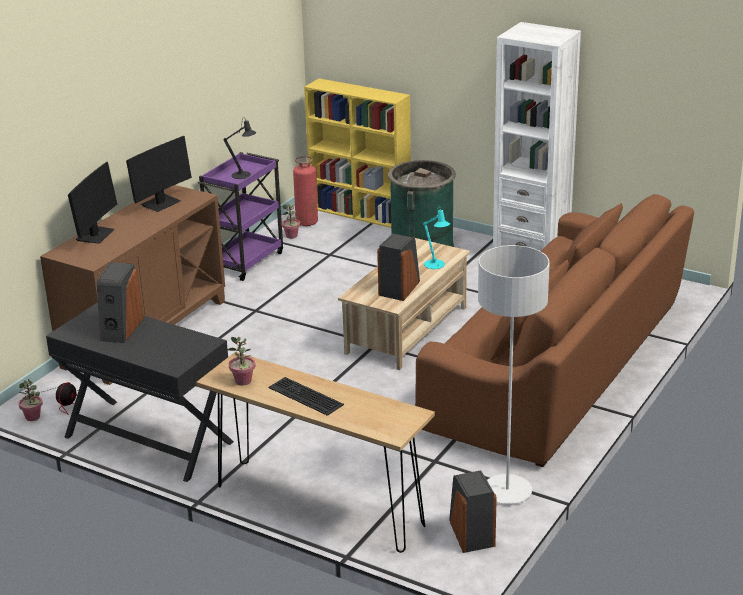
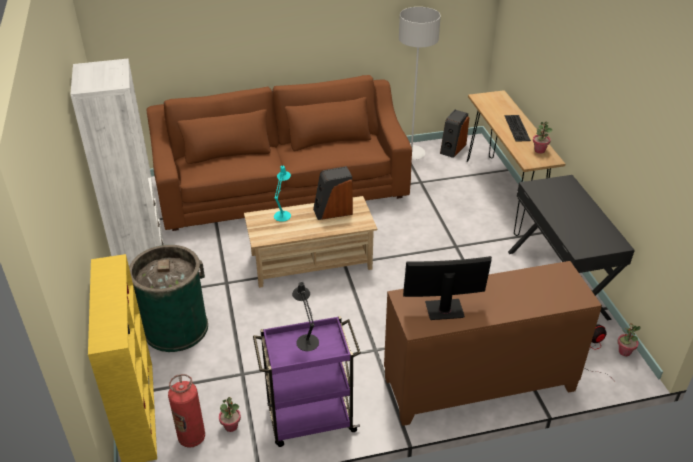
camera: 135 degrees left, 10 degrees up
monitor [68,162,117,244] -> none
speaker [97,262,144,343] -> none

